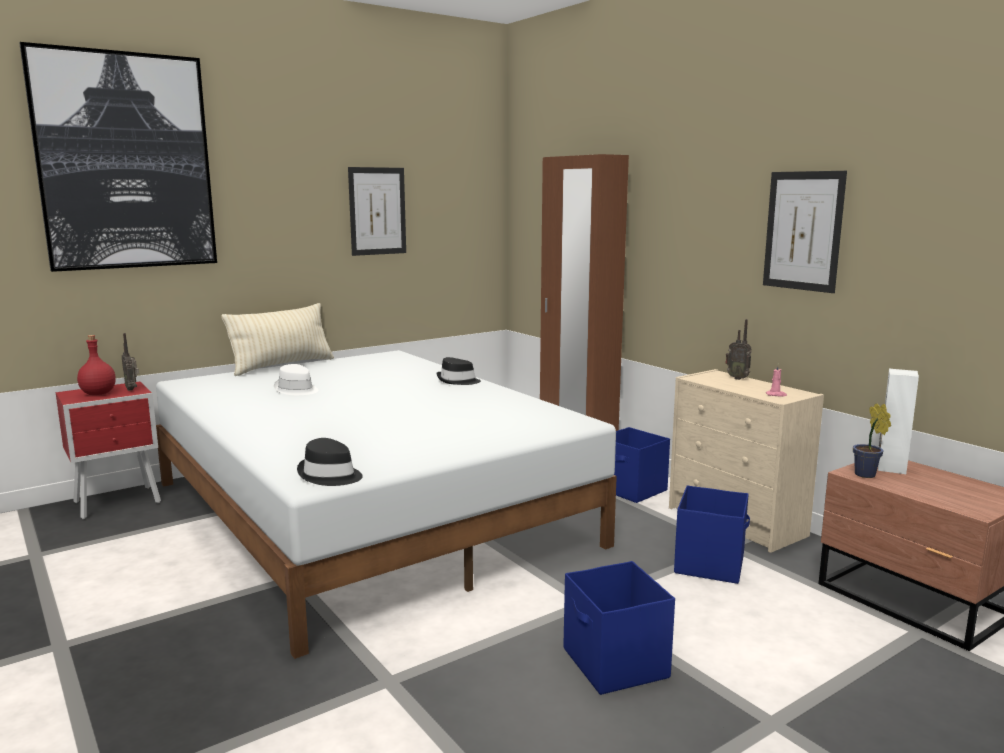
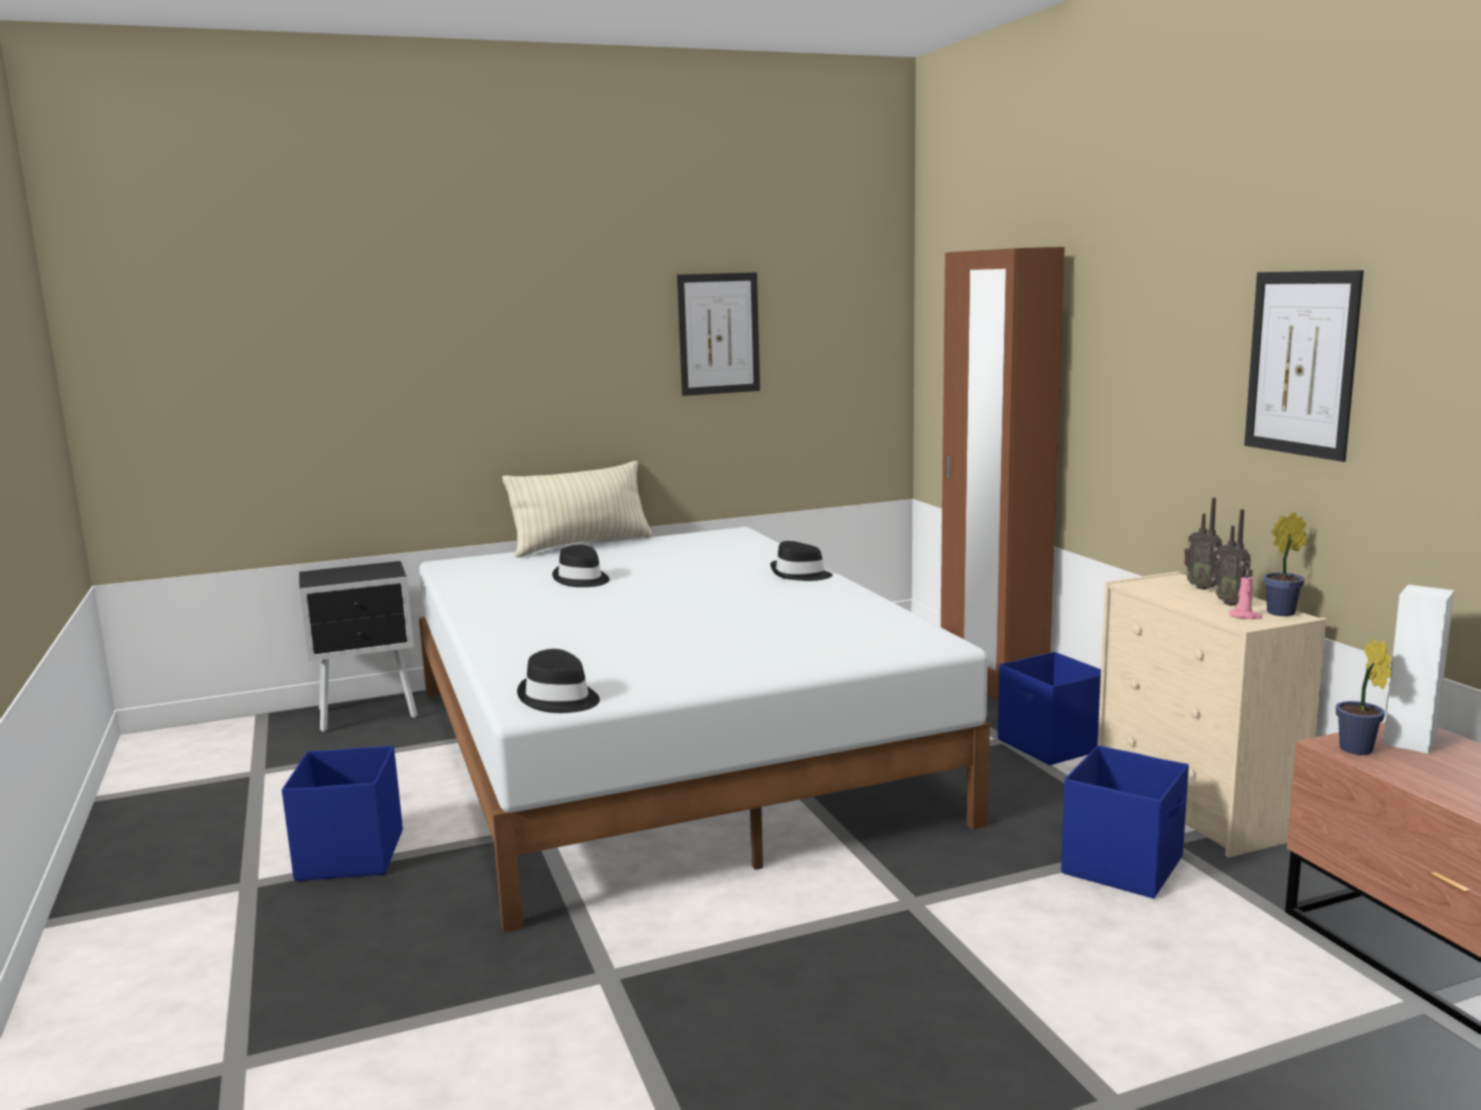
camera: 15 degrees right, 0 degrees up
picture [19,42,217,272] -> none
red nightstand [55,382,161,519] -> black nightstand [299,561,418,732]
red bottle [77,335,116,395] -> none
radio [122,333,139,391] -> radio moved to [1214,509,1253,606]
white hat [274,364,318,395] -> black hat [552,545,610,587]
blue storage box [563,561,675,695] -> blue storage box moved to [282,746,403,881]
none -> potted plant [1263,512,1307,616]

